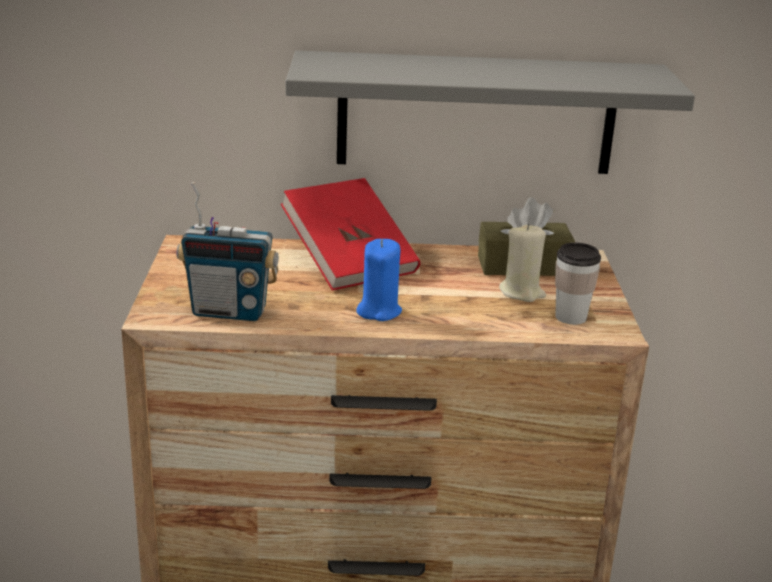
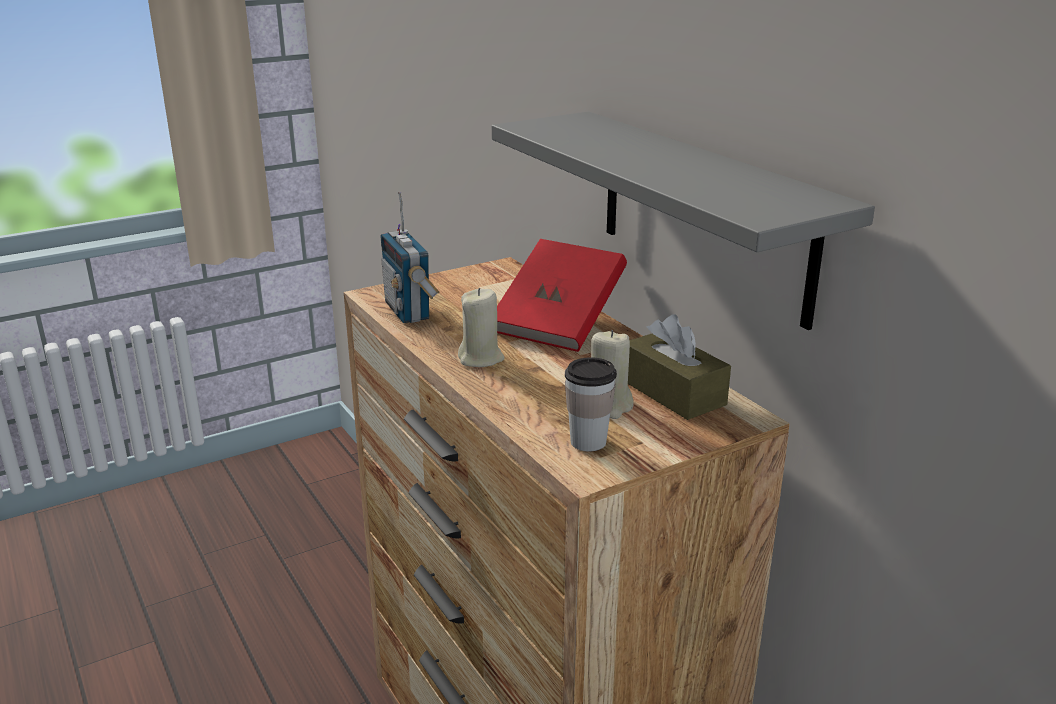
camera: 60 degrees right, 0 degrees up
blue candle [356,239,402,321] -> beige candle [458,288,504,367]

